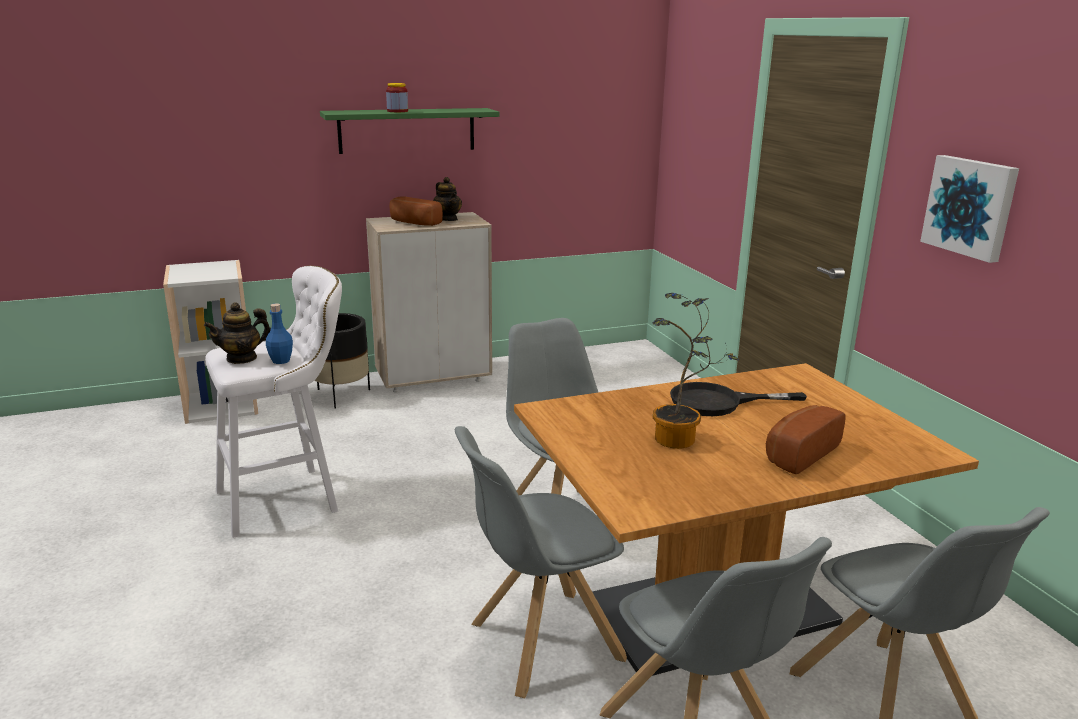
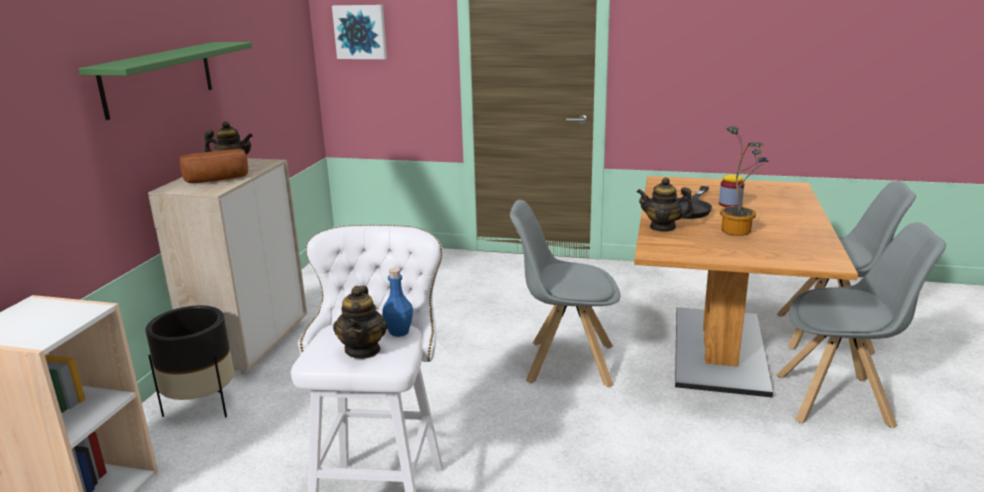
camera: 55 degrees left, 0 degrees up
jar [386,83,408,112] -> jar moved to [719,175,744,207]
grey chair [455,426,627,698] -> none
bread [766,405,846,474] -> none
picture [920,155,1019,263] -> picture moved to [332,5,387,59]
none -> teapot [637,178,694,232]

